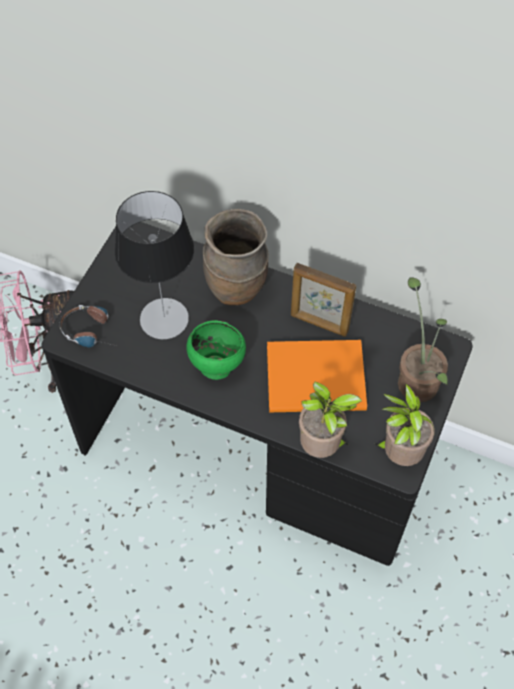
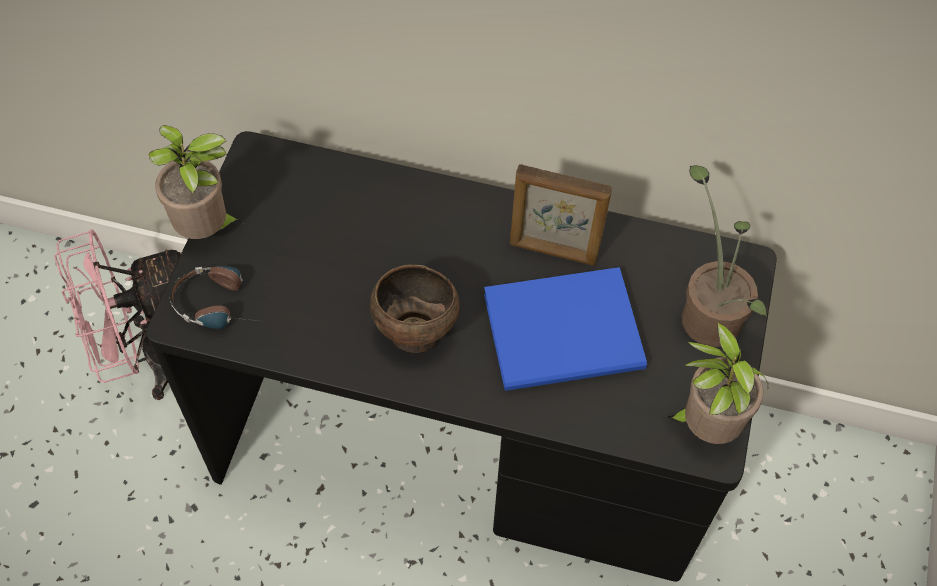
camera: 10 degrees left, 0 degrees up
table lamp [114,191,194,339] -> none
green bowl [186,320,246,380] -> brown bowl [370,265,459,353]
brown vase [203,209,269,305] -> none
orange book [267,340,367,412] -> blue book [484,267,647,391]
potted plant [299,381,362,458] -> potted plant moved to [149,125,242,239]

